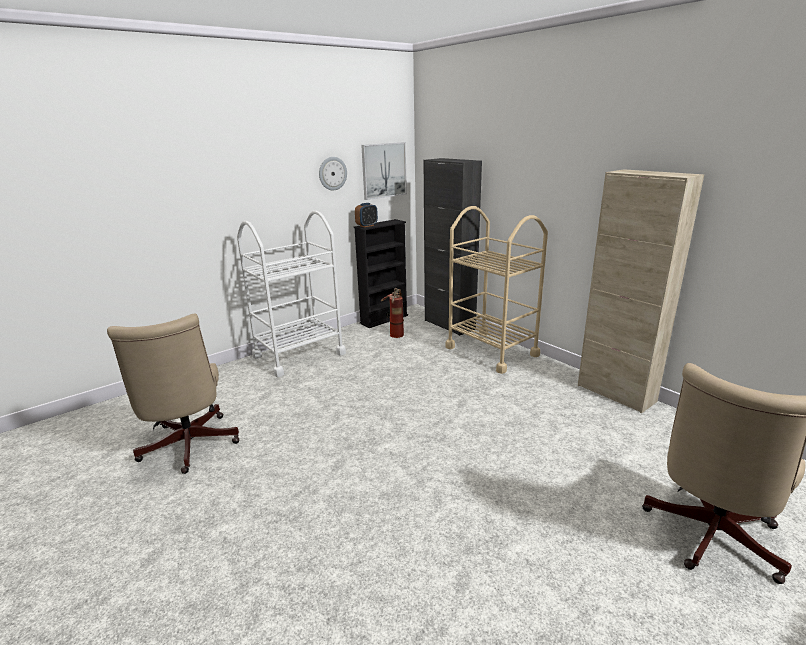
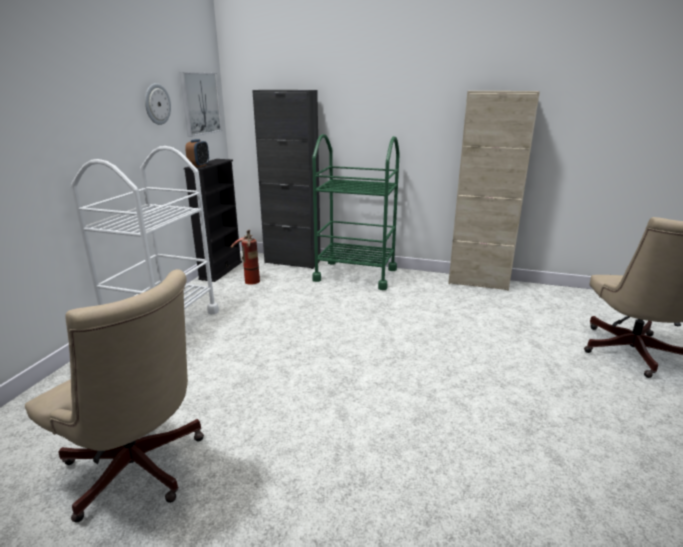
camera: 35 degrees left, 0 degrees up
beige cart [445,206,548,374] -> green cart [312,134,400,290]

